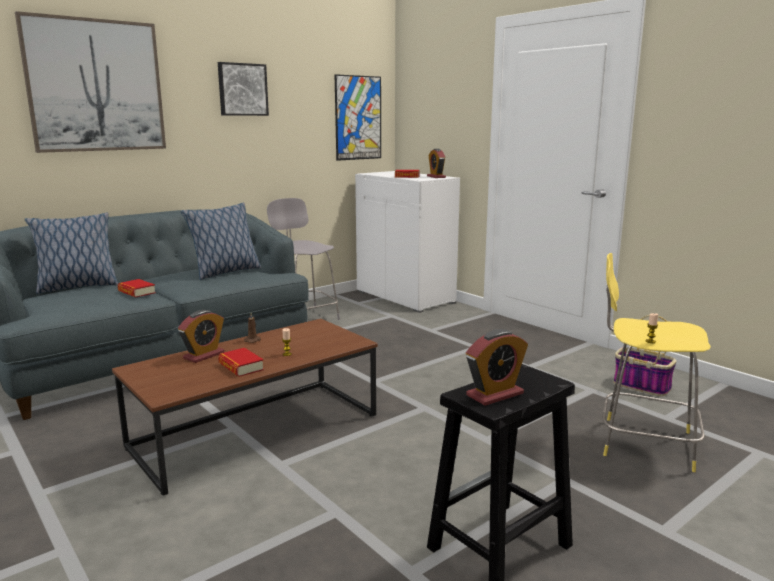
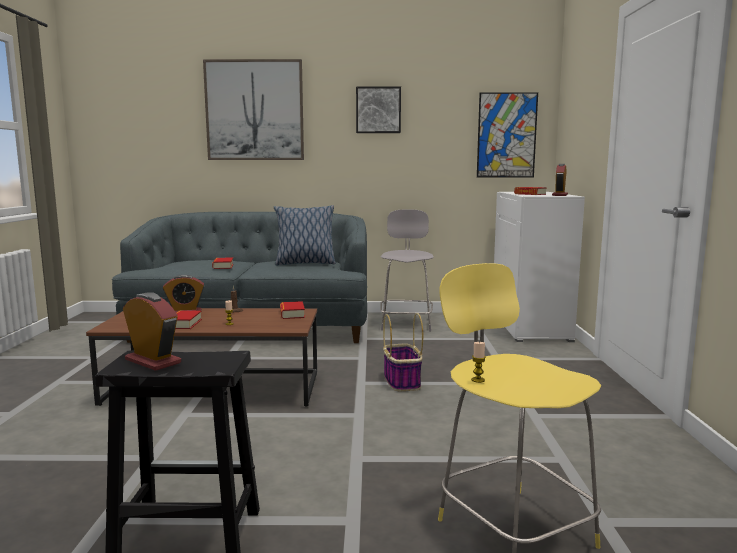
camera: 40 degrees right, 5 degrees down
pillow [25,212,118,294] -> none
alarm clock [466,329,528,406] -> alarm clock turned 150 degrees counterclockwise [123,292,181,371]
basket [614,315,677,396] -> basket moved to [383,313,423,391]
none -> book [280,301,305,319]

